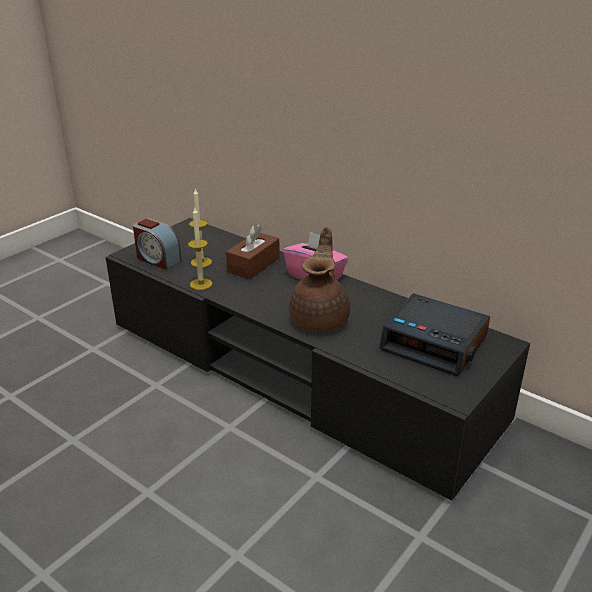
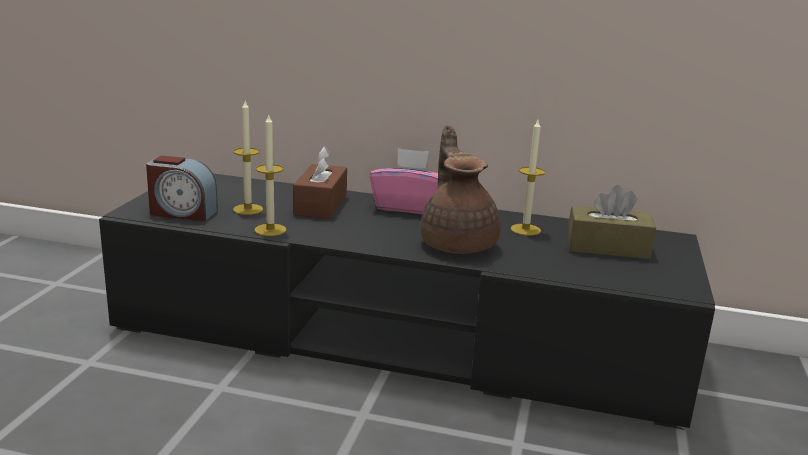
camera: 25 degrees left, 10 degrees down
alarm clock [380,293,490,376] -> brown tissue box [568,185,656,259]
none -> candle [510,120,546,236]

